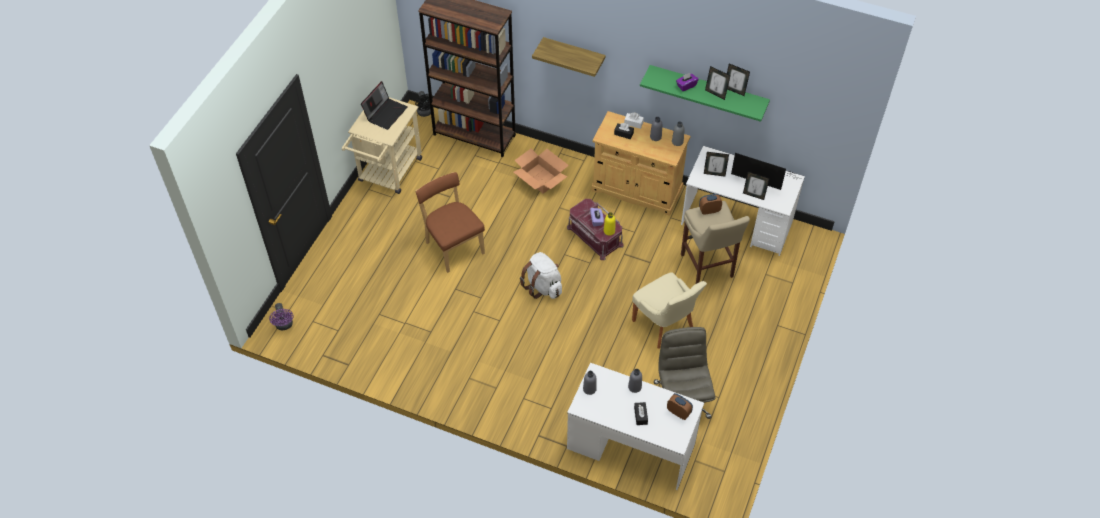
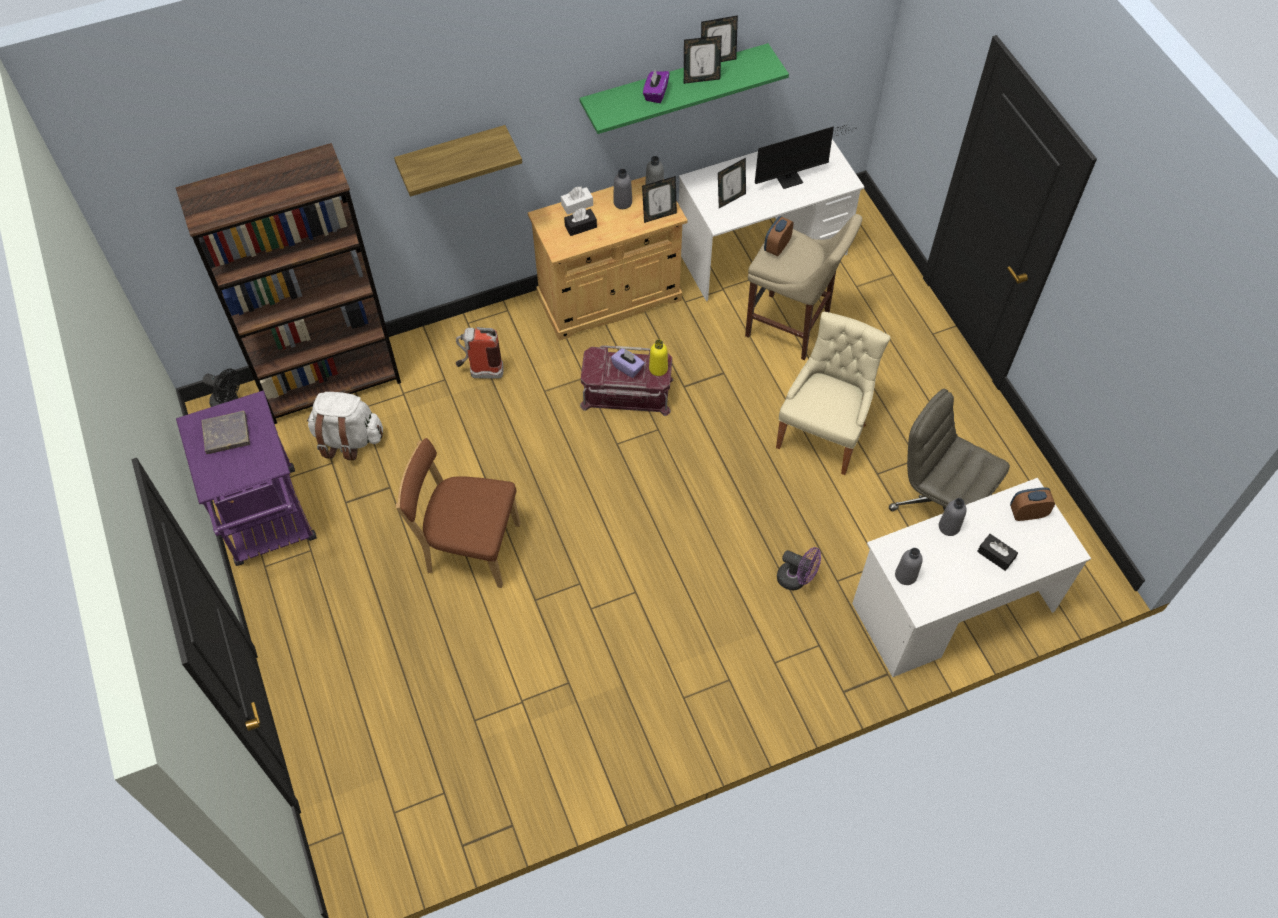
camera: 45 degrees left, 5 degrees up
purple fan [269,303,294,330] -> purple fan moved to [777,547,821,590]
beige cart [342,97,422,194] -> purple cart [176,390,317,566]
laptop [361,81,407,130] -> grey book [201,411,250,454]
cardboard box [513,149,569,194] -> fire extinguisher [456,327,504,379]
white backpack [520,252,562,299] -> white backpack moved to [307,392,383,460]
beige chair [632,272,707,349] -> beige chair turned 75 degrees counterclockwise [776,312,891,475]
picture frame [743,172,770,200] -> picture frame moved to [642,176,677,223]

